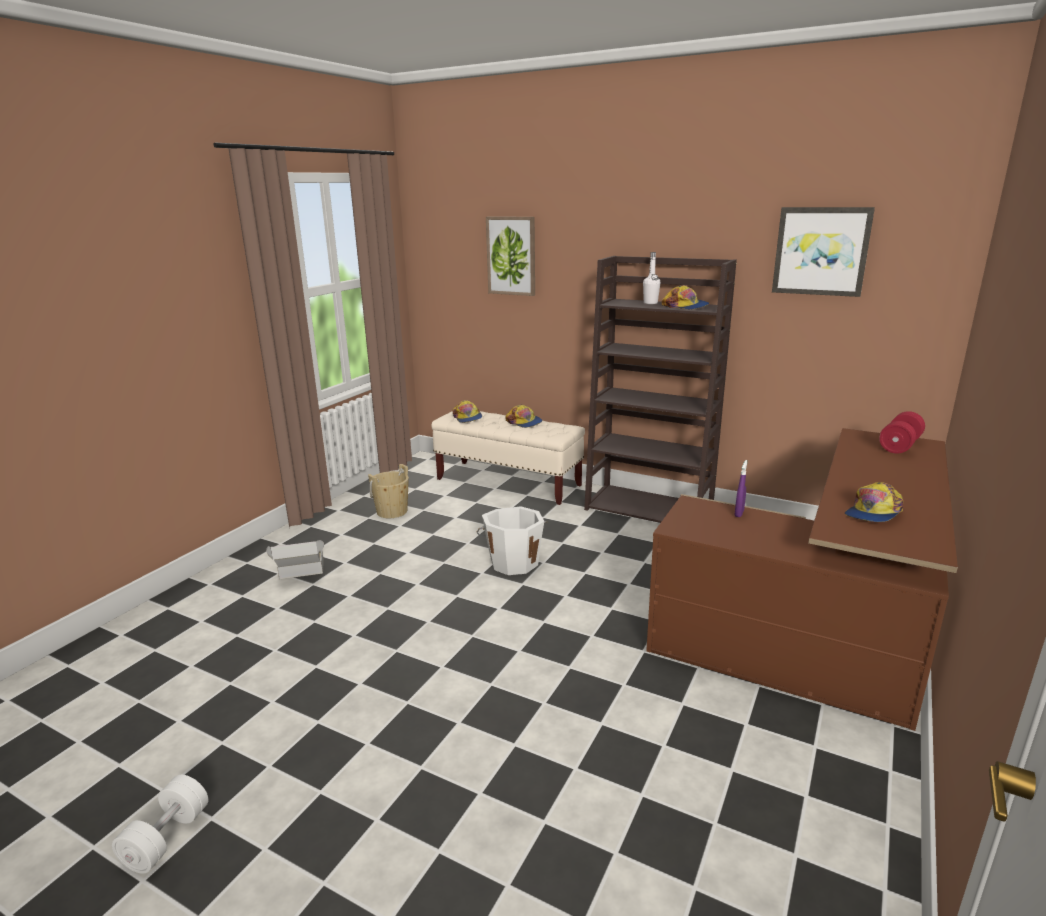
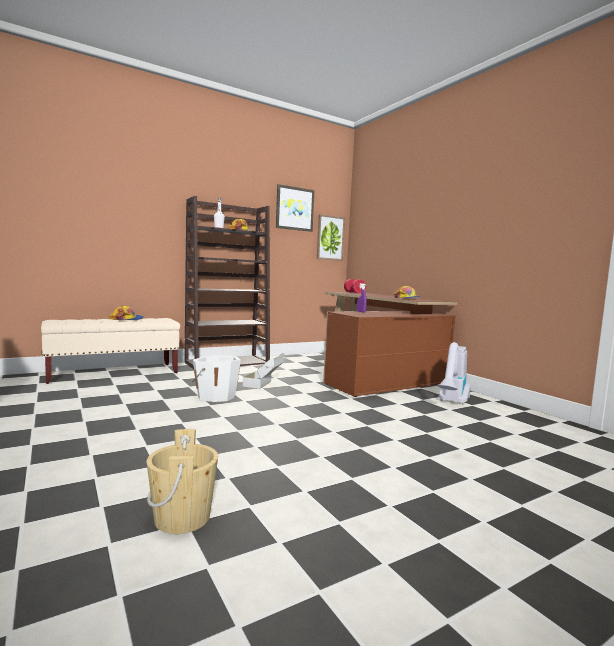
camera: 60 degrees left, 15 degrees down
white dumbbell [112,775,208,874] -> none
cardboard box [266,540,324,579] -> cardboard box moved to [243,353,284,389]
beige bucket [368,464,409,518] -> beige bucket moved to [147,429,218,534]
cap [452,400,482,423] -> none
picture [486,217,535,296] -> picture moved to [317,214,345,261]
none -> vacuum cleaner [438,342,471,405]

